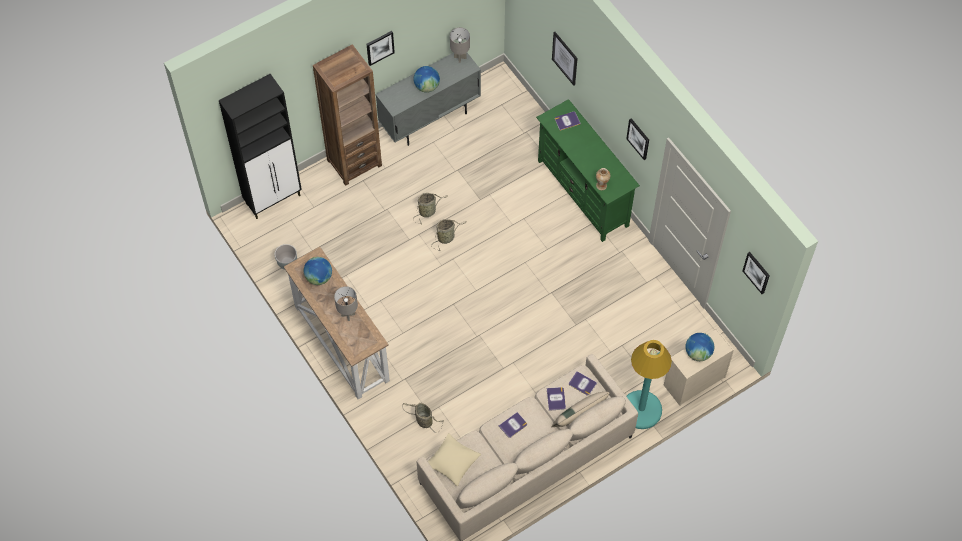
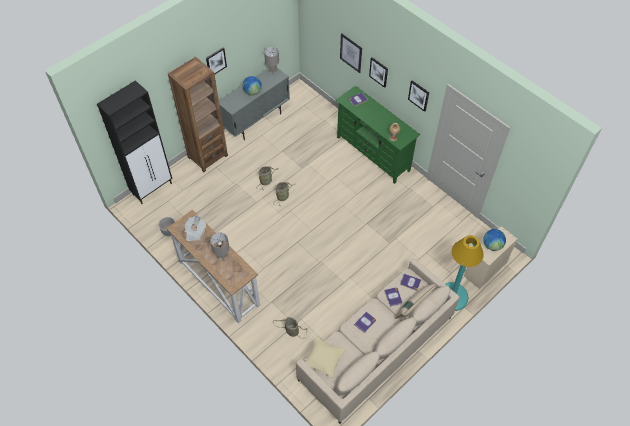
camera: 10 degrees left, 5 degrees down
globe [304,257,332,285] -> newspaper [184,215,206,241]
picture [743,252,770,294] -> picture moved to [369,57,388,88]

